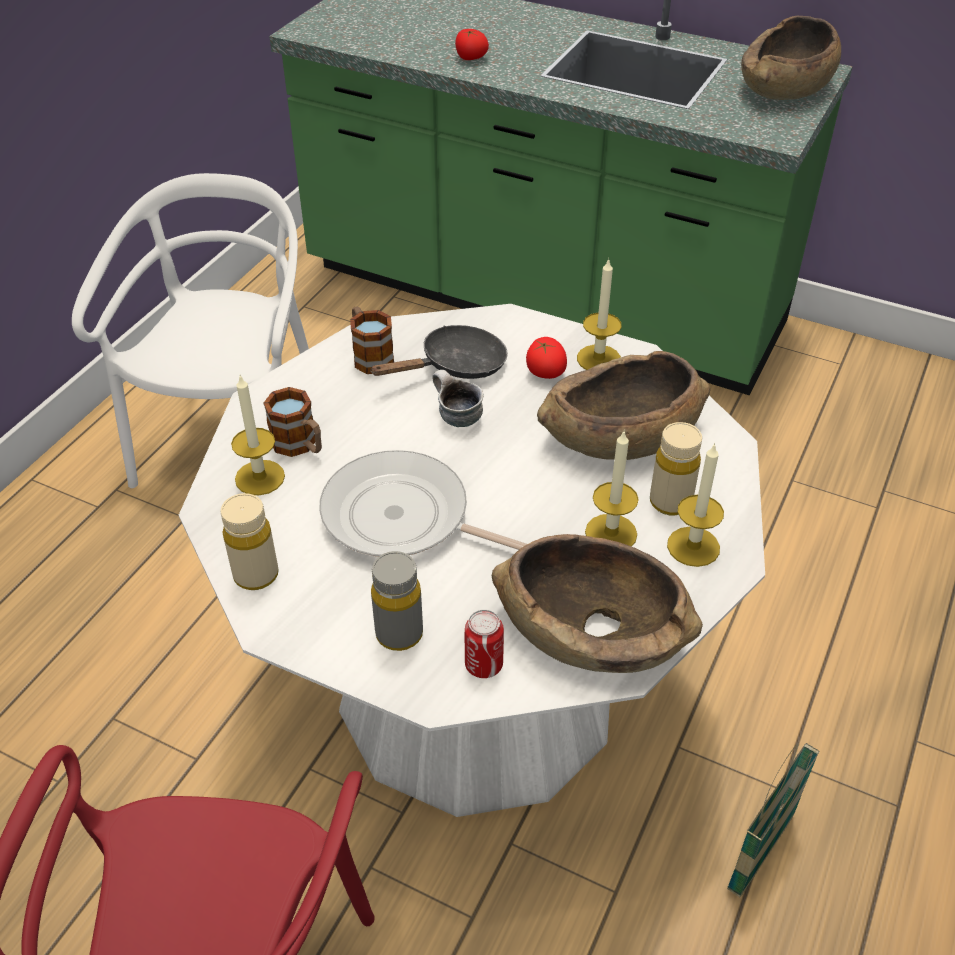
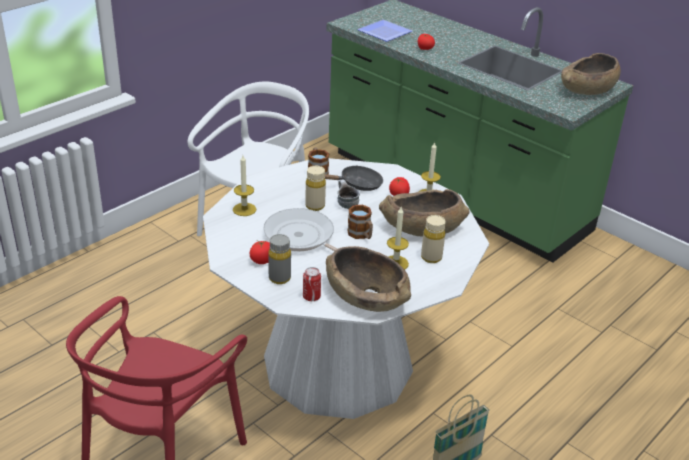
camera: 15 degrees right, 10 degrees down
beige bottle [221,493,279,590] -> beige bottle moved to [305,166,326,211]
mug [264,387,322,457] -> mug moved to [347,205,373,239]
candle [667,443,724,567] -> none
none -> tomato [250,241,270,264]
none -> plate [357,20,412,42]

